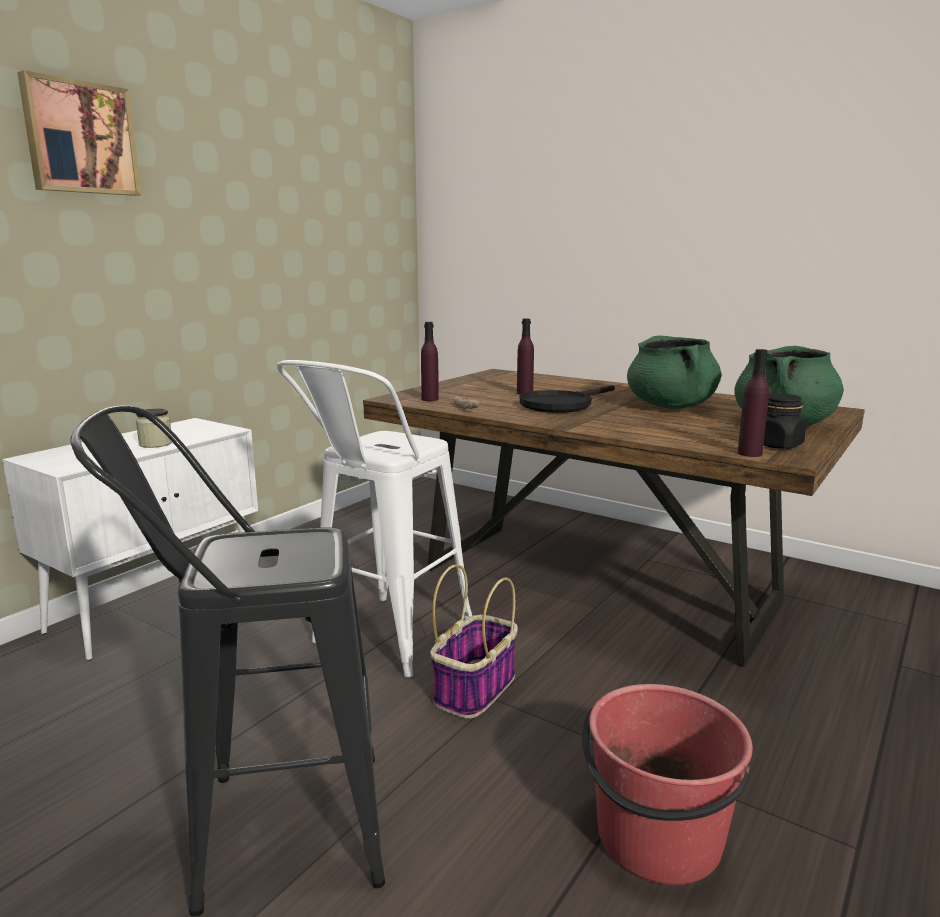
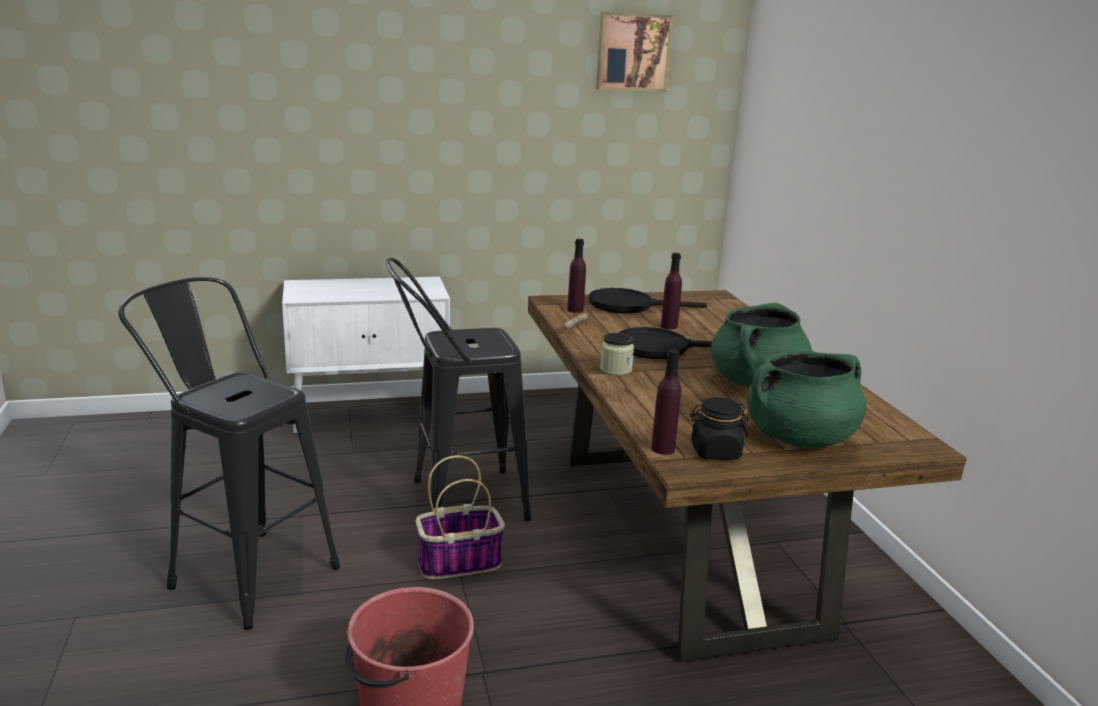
camera: 40 degrees right, 5 degrees up
picture [17,70,141,196] -> picture moved to [596,11,674,92]
jar [136,409,172,448] -> jar moved to [600,333,634,375]
white stool [277,360,472,677] -> black stool [386,258,531,521]
none -> black frying pan [589,288,707,314]

